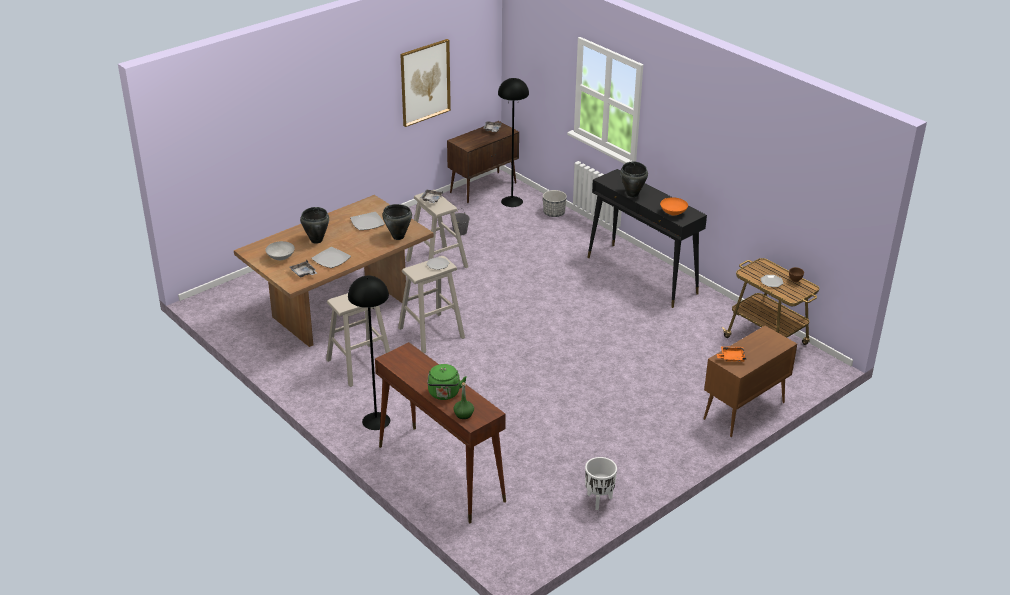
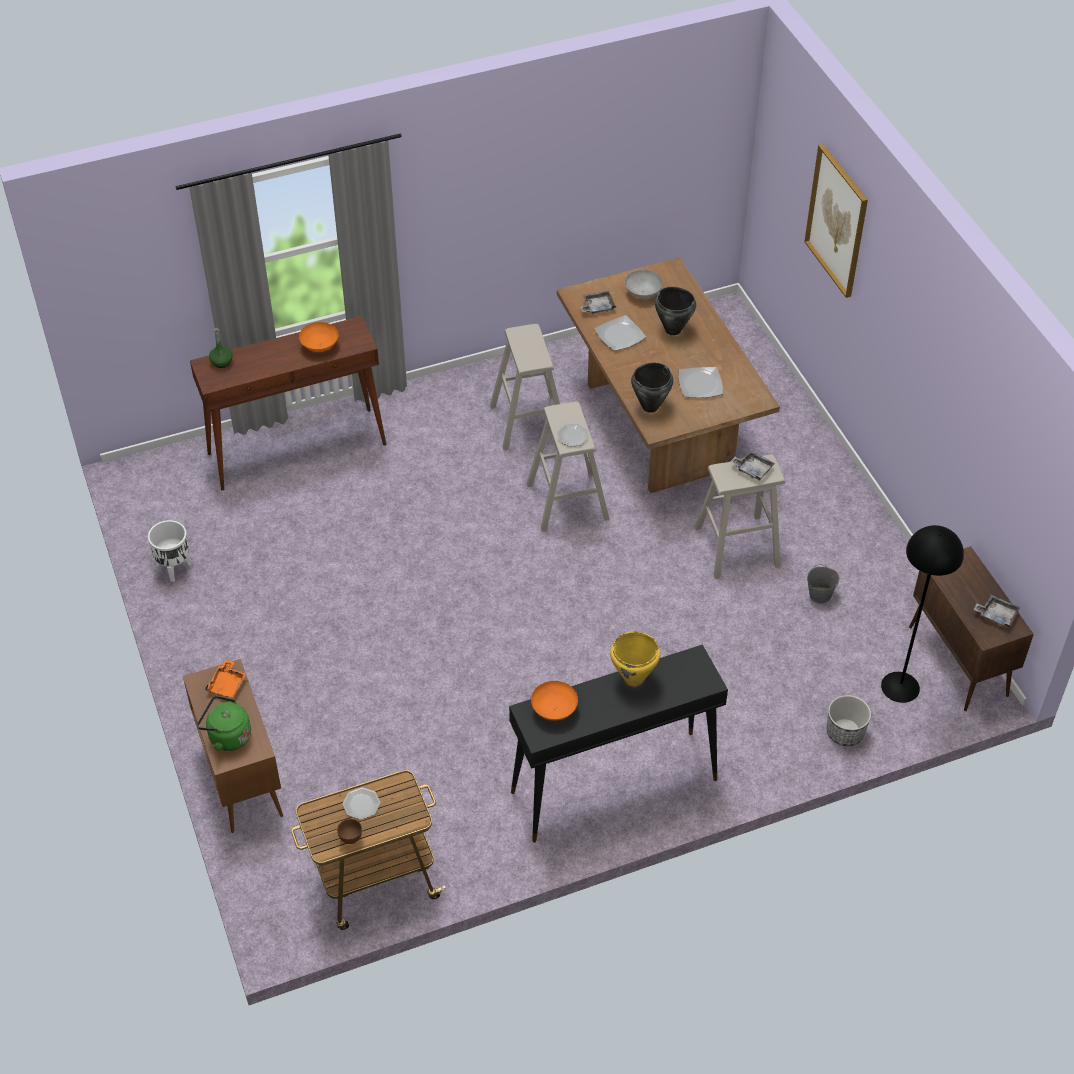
camera: 110 degrees right, 15 degrees up
black floor lamp [348,276,390,430] -> none
picture [400,39,451,127] -> picture moved to [804,144,868,298]
green kettle [427,364,467,400] -> green kettle moved to [197,696,251,751]
black cooking pot [620,161,648,197] -> yellow cooking pot [610,632,661,686]
none -> orange bowl [299,322,338,352]

